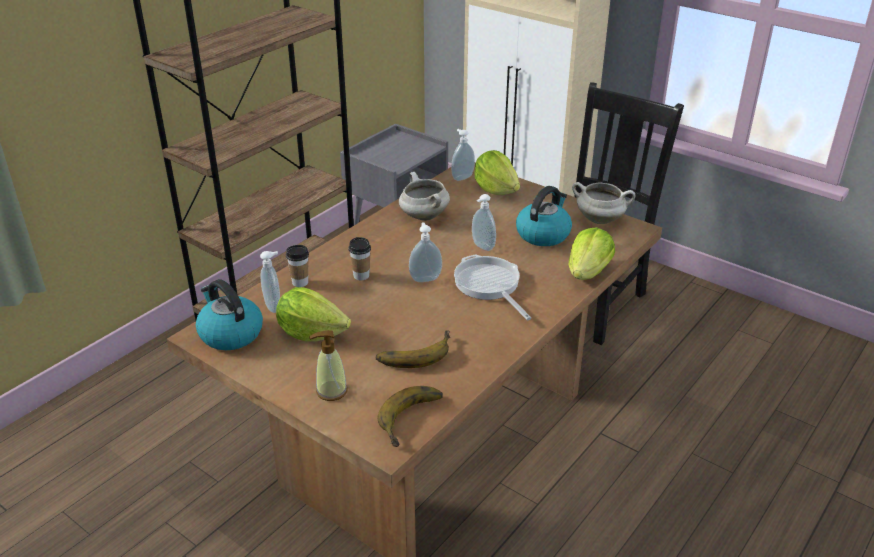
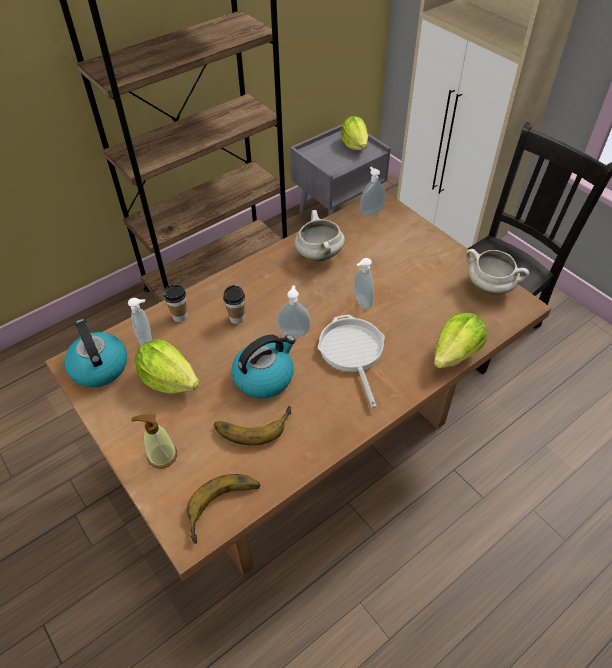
camera: 15 degrees right, 15 degrees up
lettuce [474,150,520,195] -> lettuce moved to [341,116,368,150]
kettle [516,186,572,246] -> kettle moved to [232,335,296,398]

